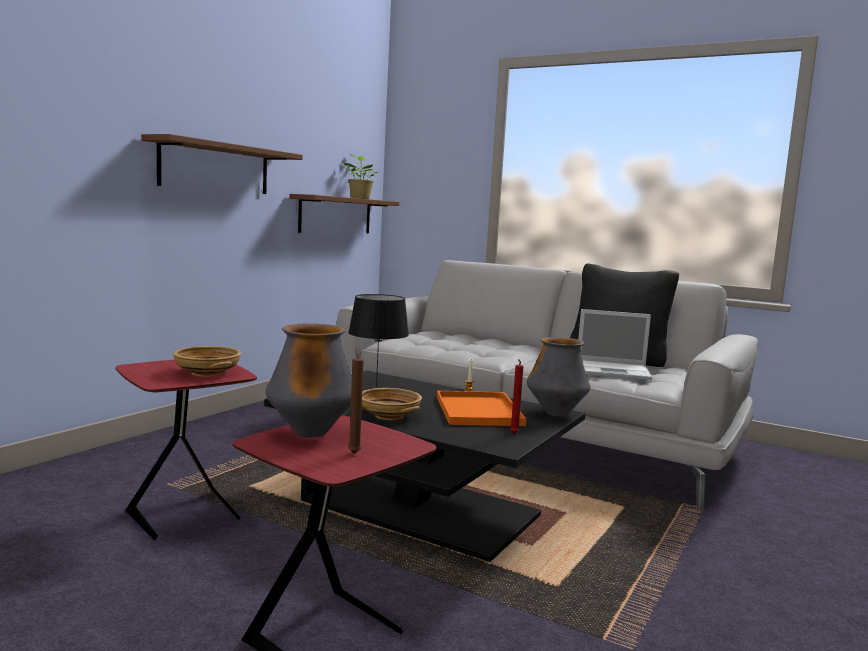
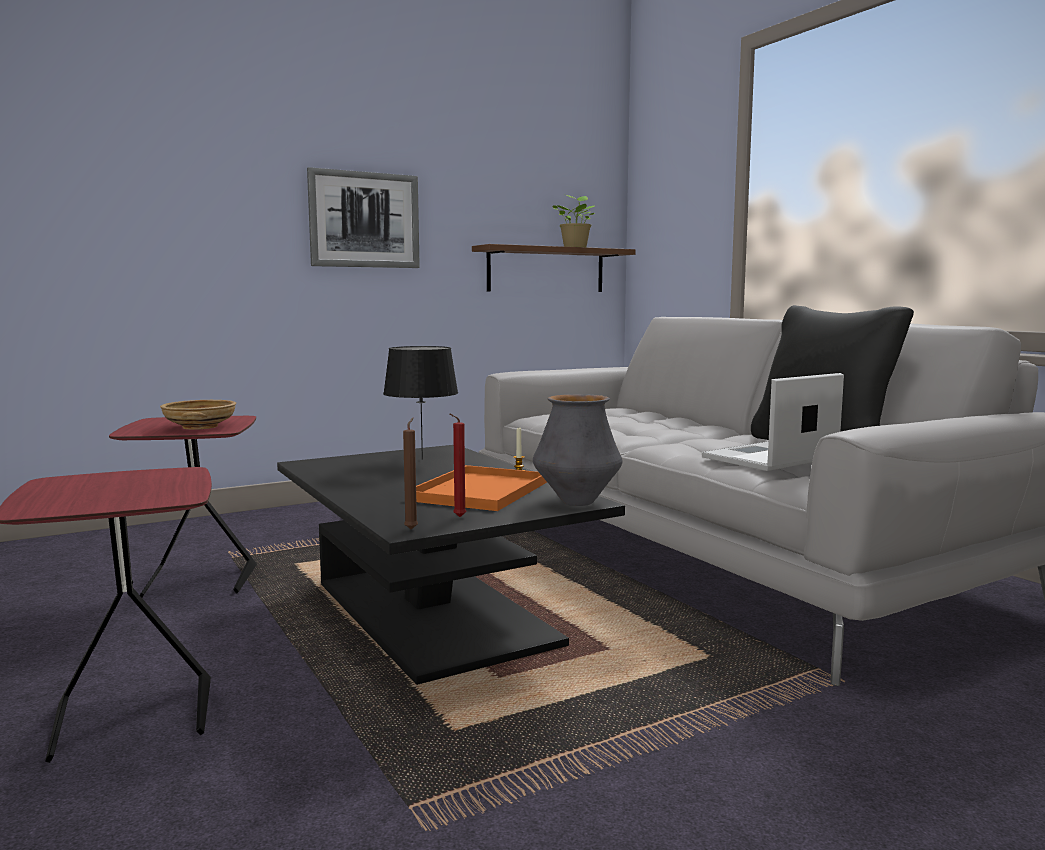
camera: 30 degrees right, 0 degrees up
brown shelf [141,134,302,194] -> picture [307,167,420,268]
vase [266,323,352,438] -> none
brown candle [348,346,364,454] -> brown candle moved to [403,418,418,530]
beige bowl [362,388,422,420] -> none
laptop [578,309,652,380] -> laptop turned 105 degrees clockwise [702,373,844,471]

